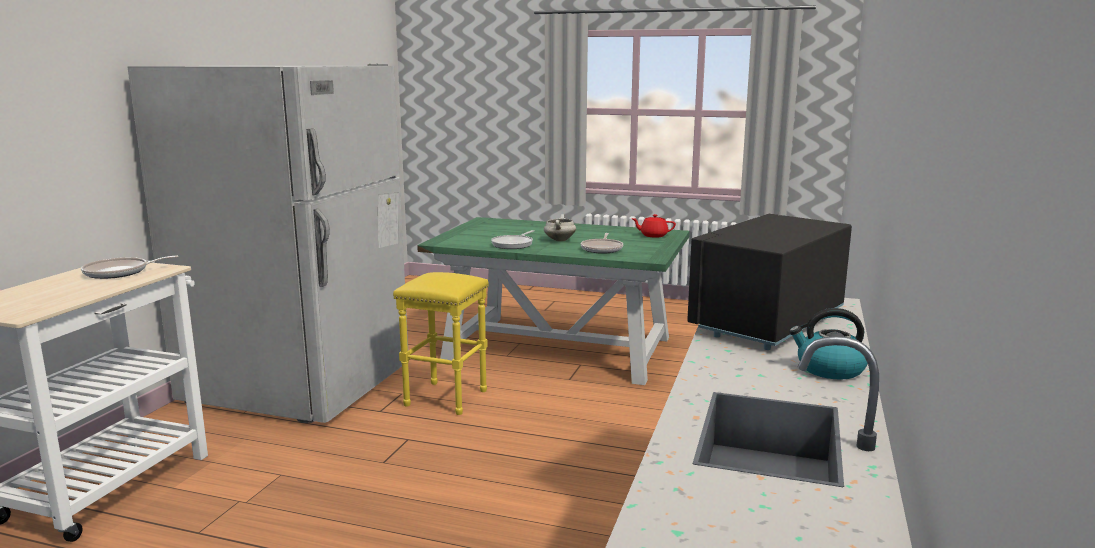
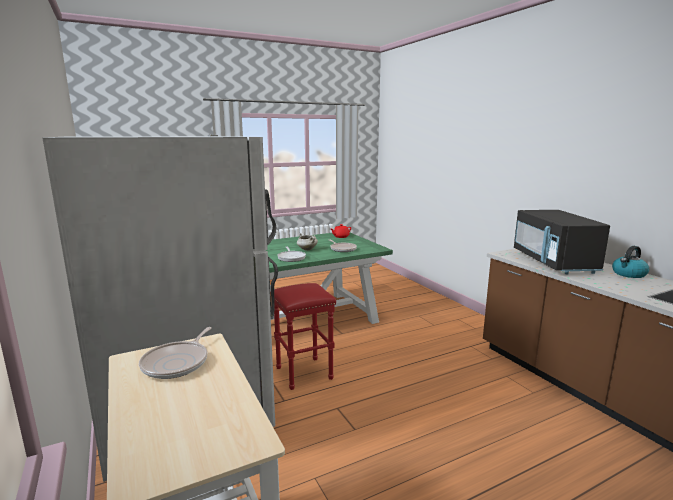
camera: 45 degrees left, 0 degrees up
yellow stool [393,272,489,415] -> red stool [274,283,336,390]

